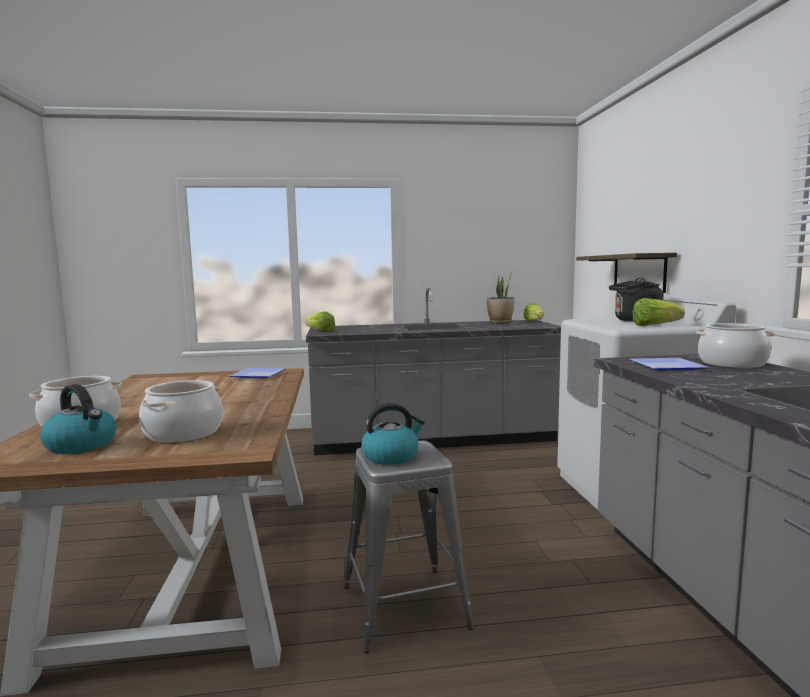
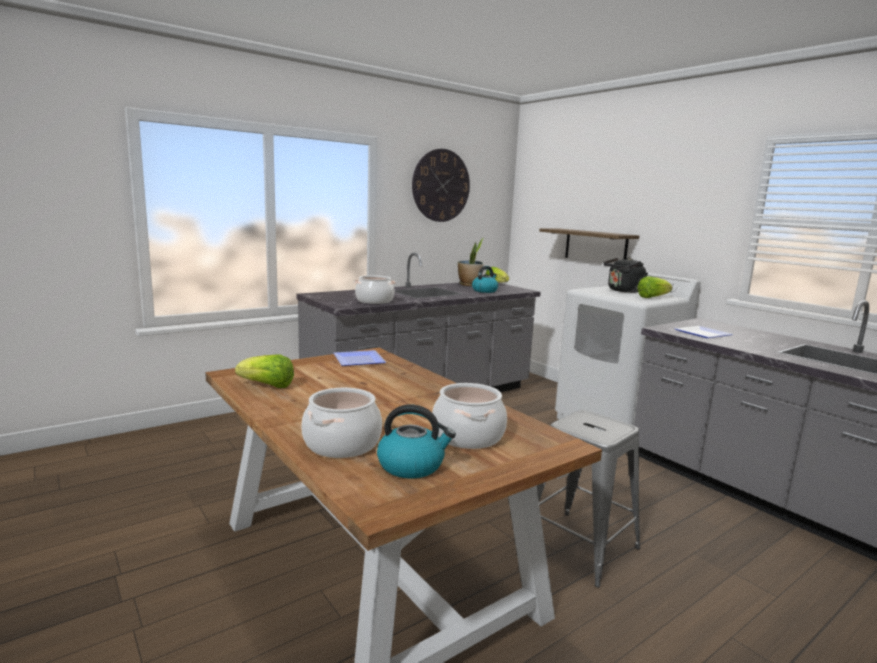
camera: 30 degrees left, 5 degrees up
lettuce [305,312,335,332] -> lettuce moved to [235,355,294,388]
kettle [361,403,425,465] -> kettle moved to [472,266,498,293]
cooking pot [696,323,775,368] -> cooking pot moved to [354,275,396,304]
none -> wall clock [412,149,470,222]

